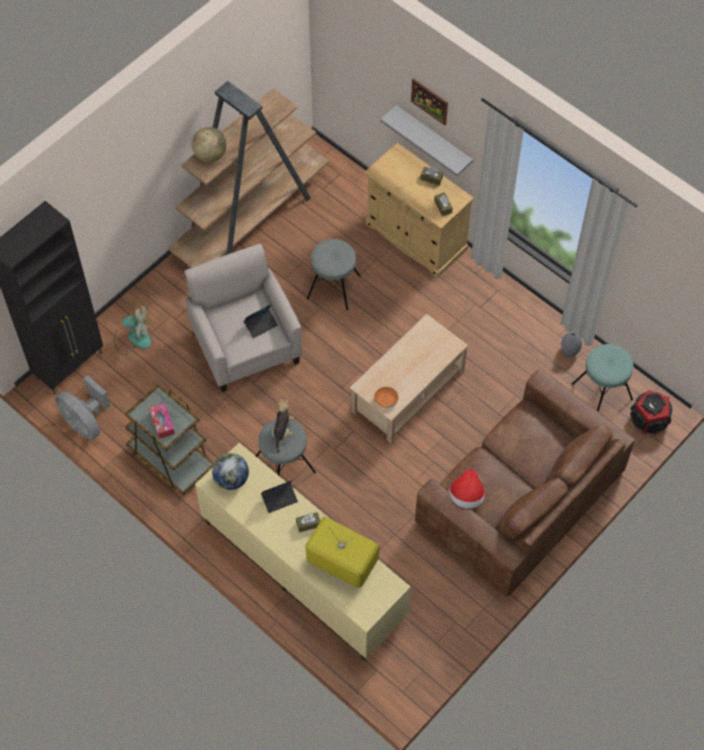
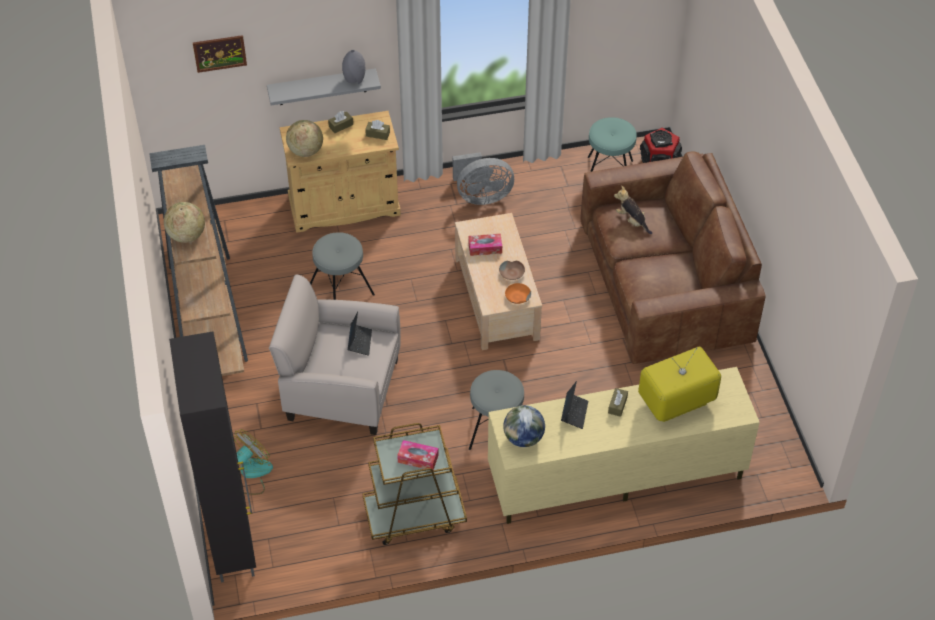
camera: 55 degrees left, 10 degrees down
grey fan [55,375,110,440] -> grey fan moved to [453,152,514,205]
plush toy [272,399,294,453] -> plush toy moved to [614,186,652,234]
picture [411,78,448,125] -> picture moved to [193,35,247,73]
hat [449,469,485,508] -> none
grey vase [561,332,582,358] -> grey vase moved to [342,50,366,84]
none -> globe [286,120,323,157]
none -> tissue box [469,234,502,256]
none -> brown bowl [499,261,525,280]

